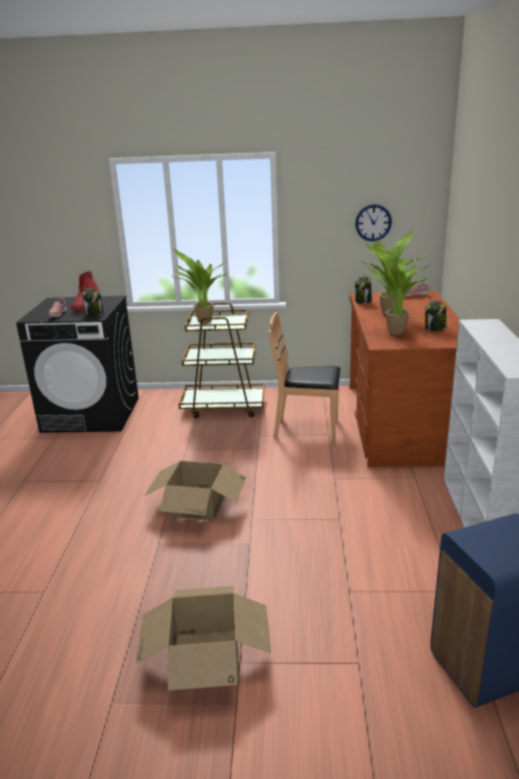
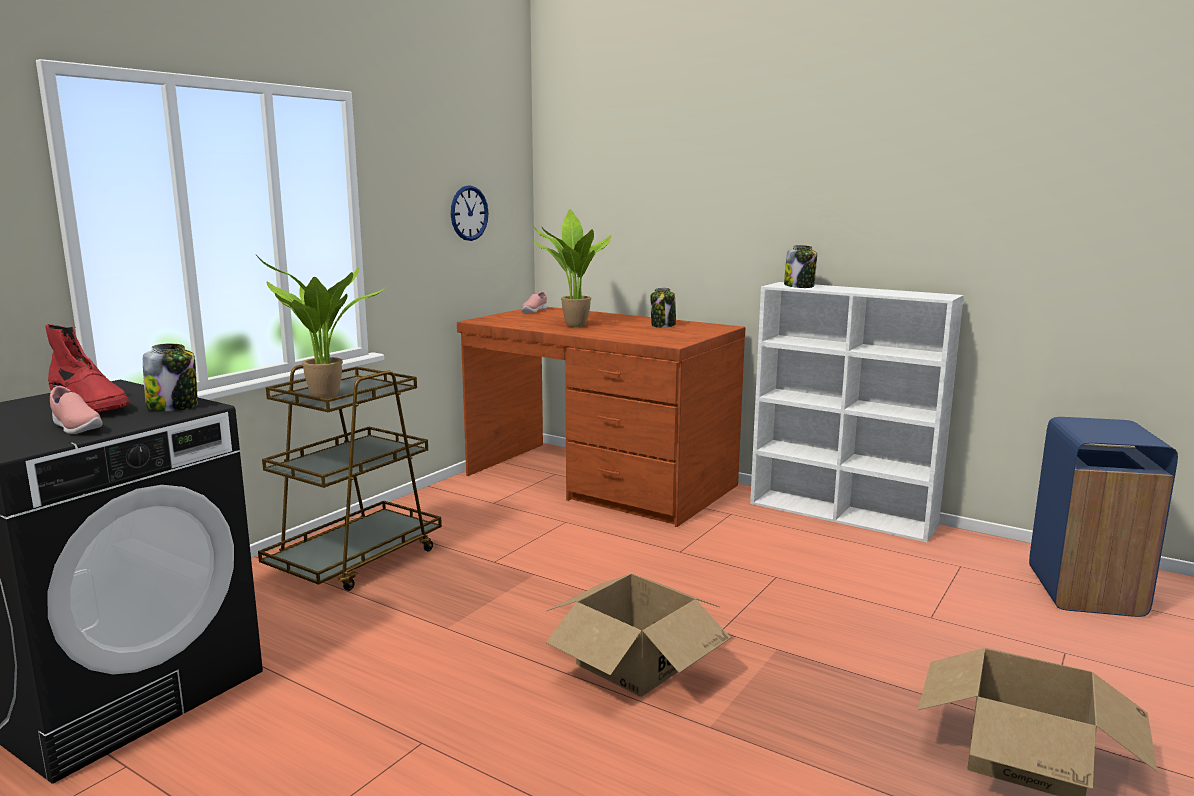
camera: 60 degrees left, 10 degrees down
brown chair [268,312,340,443] -> none
jar [355,277,372,304] -> jar moved to [784,245,817,288]
potted plant [364,243,431,335] -> none

